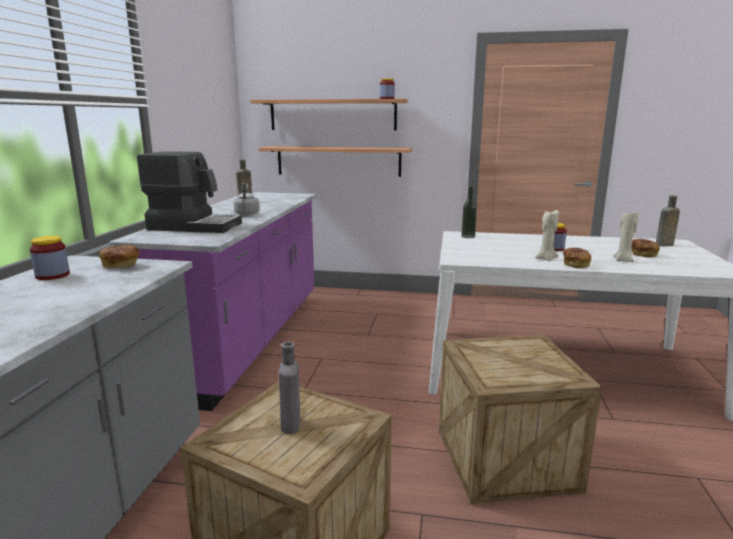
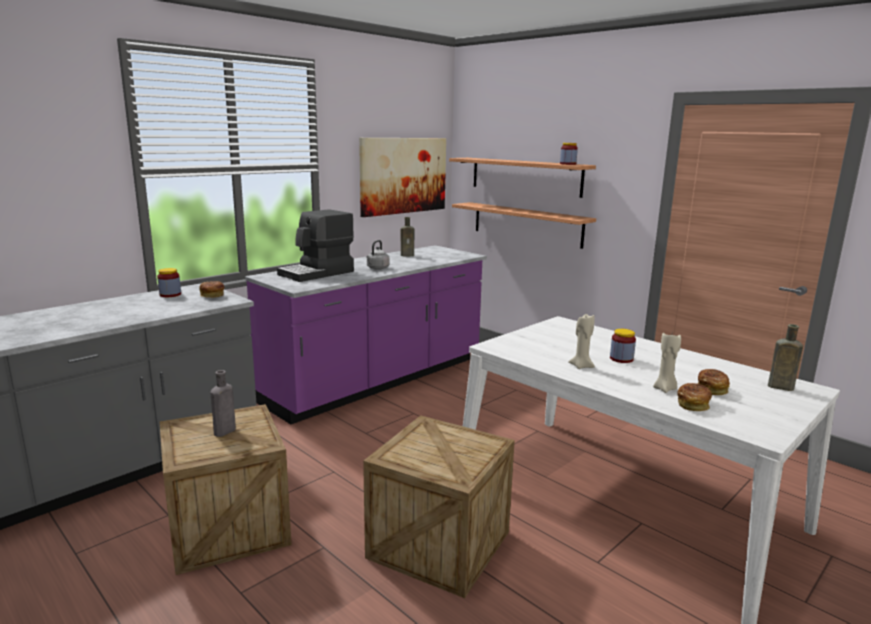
camera: 35 degrees right, 0 degrees up
coffee machine [137,151,242,233] -> coffee machine turned 90 degrees clockwise [277,209,354,282]
bottle [461,186,477,238] -> none
bread [563,248,591,268] -> bread moved to [677,383,712,411]
none -> picture [359,138,446,217]

